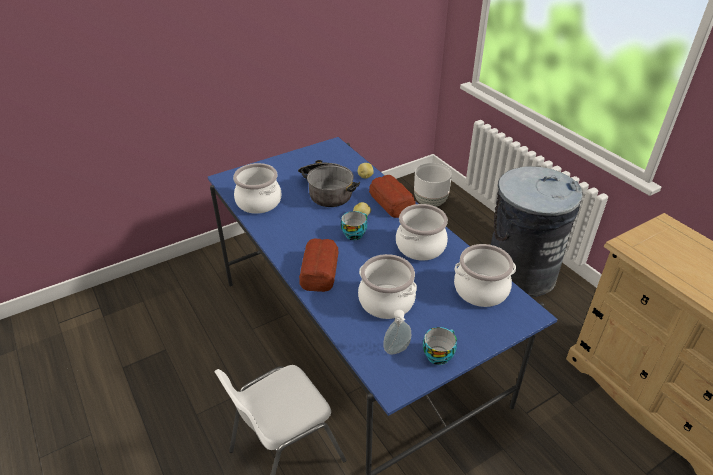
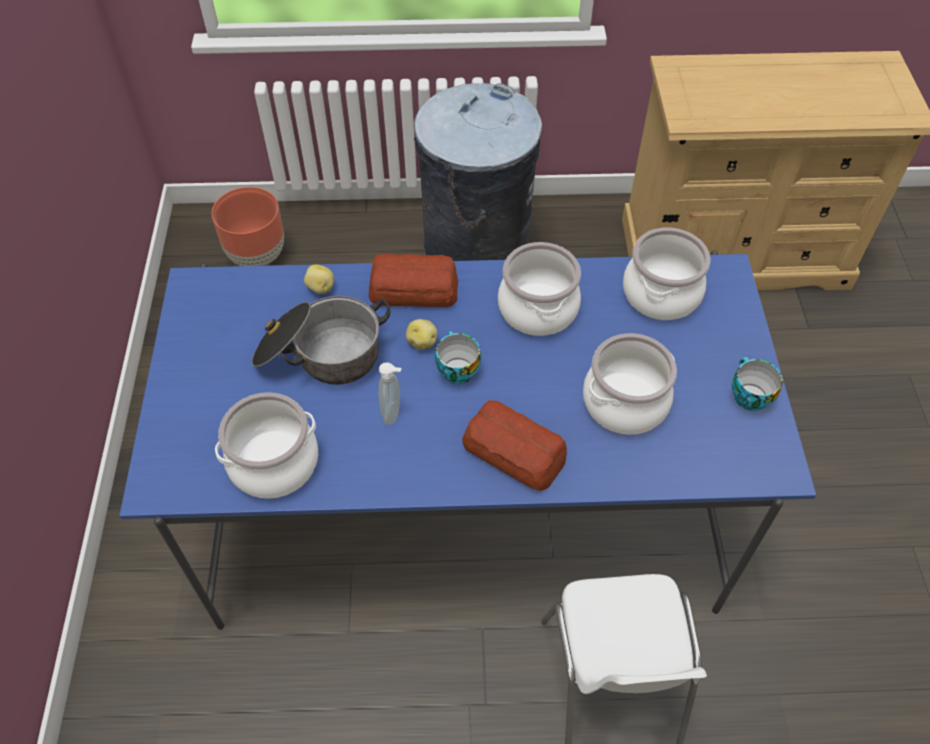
camera: 60 degrees left, 15 degrees up
soap dispenser [383,310,411,355] -> soap dispenser moved to [379,362,401,425]
white planter [414,163,452,207] -> brown planter [212,187,284,266]

